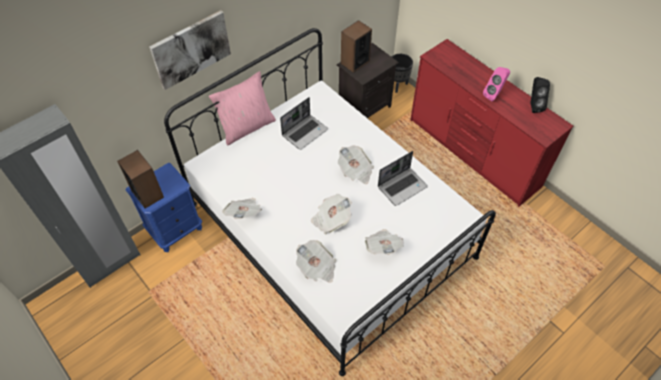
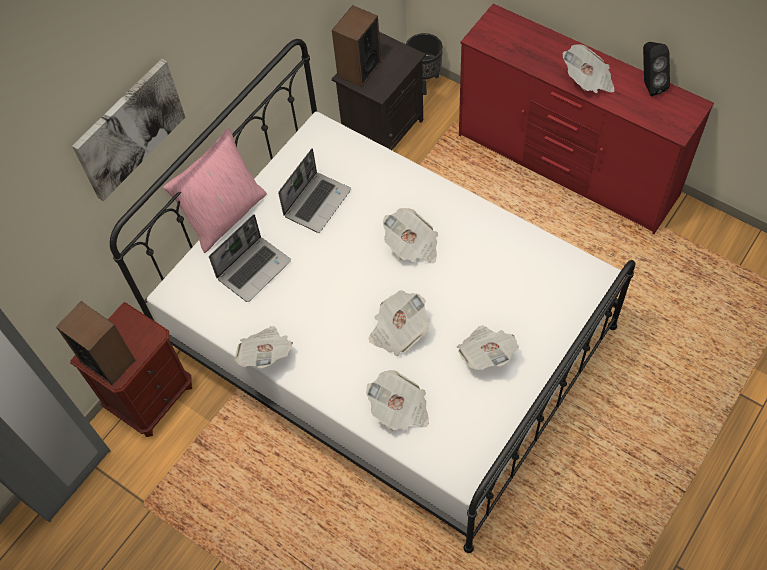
camera: 10 degrees left, 5 degrees up
blue nightstand [125,163,202,252] -> brown nightstand [70,302,192,437]
laptop [378,151,428,206] -> laptop moved to [209,214,291,302]
pink speaker [483,67,510,101] -> newspaper [563,44,615,93]

